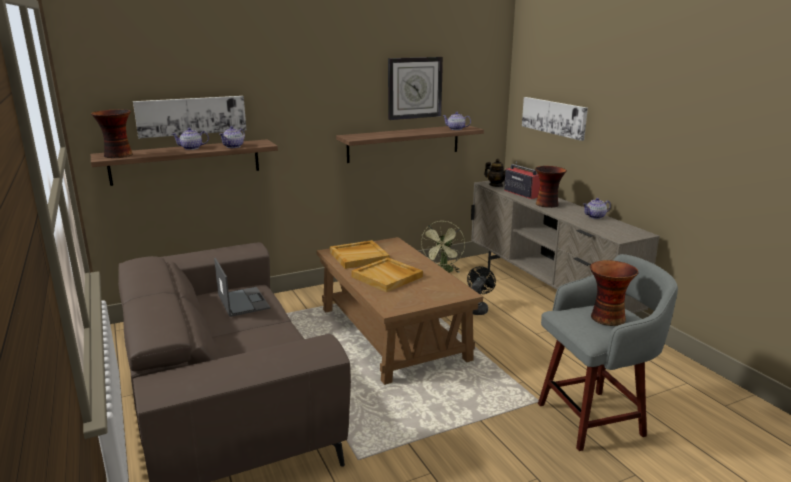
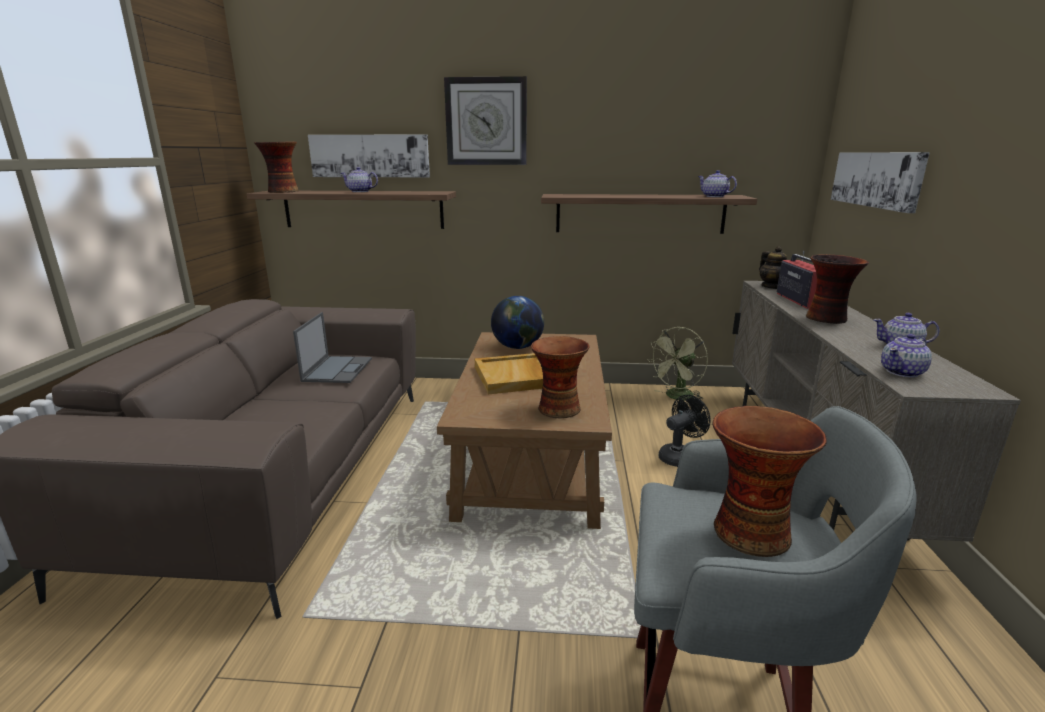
camera: 30 degrees right, 0 degrees up
teapot [219,126,245,148] -> teapot moved to [881,334,932,378]
beige tray [330,240,390,269] -> globe [491,296,544,349]
wall clock [388,57,443,120] -> wall clock moved to [444,76,527,165]
none -> vase [531,336,590,418]

